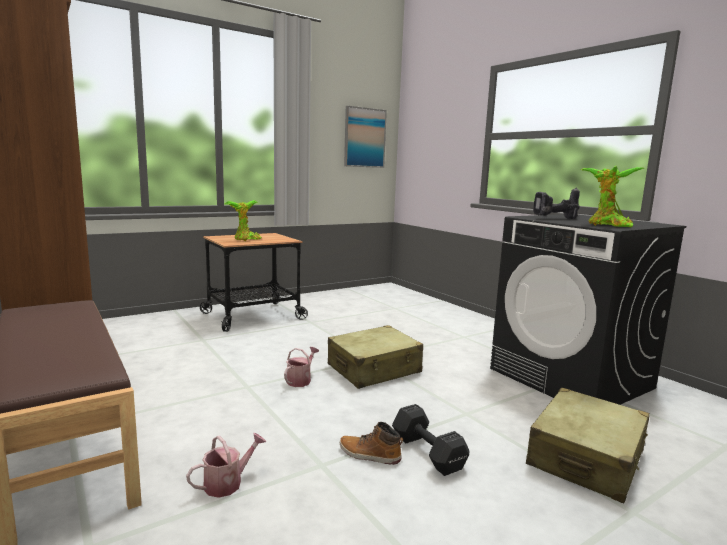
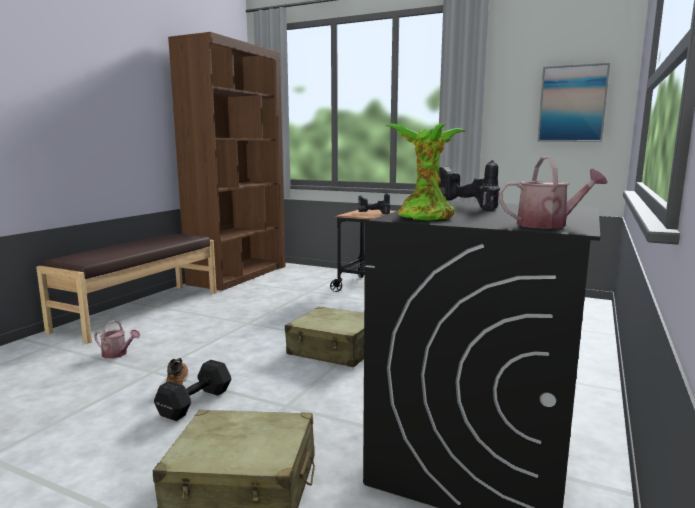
camera: 60 degrees right, 0 degrees up
potted plant [224,200,262,241] -> power drill [358,192,391,214]
watering can [284,347,319,387] -> watering can moved to [499,157,608,229]

